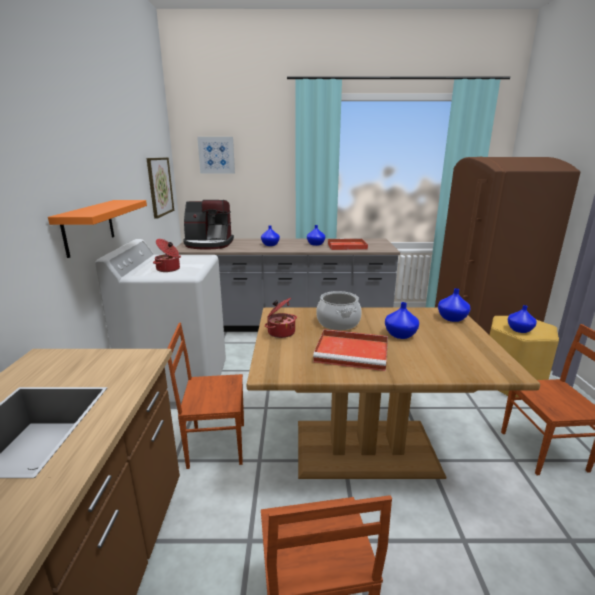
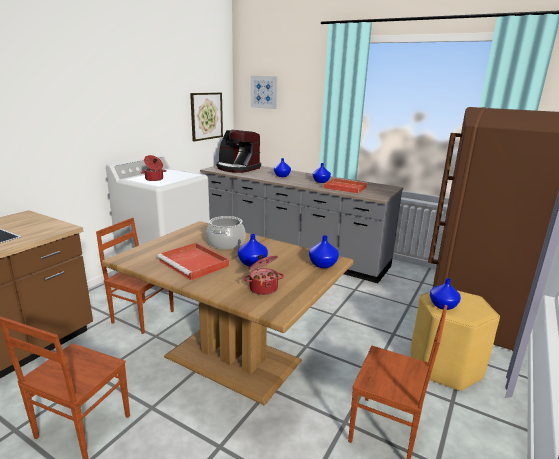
camera: 30 degrees right, 0 degrees up
orange shelf [48,200,147,258] -> none
cooking pot [265,298,297,338] -> cooking pot moved to [243,255,284,295]

